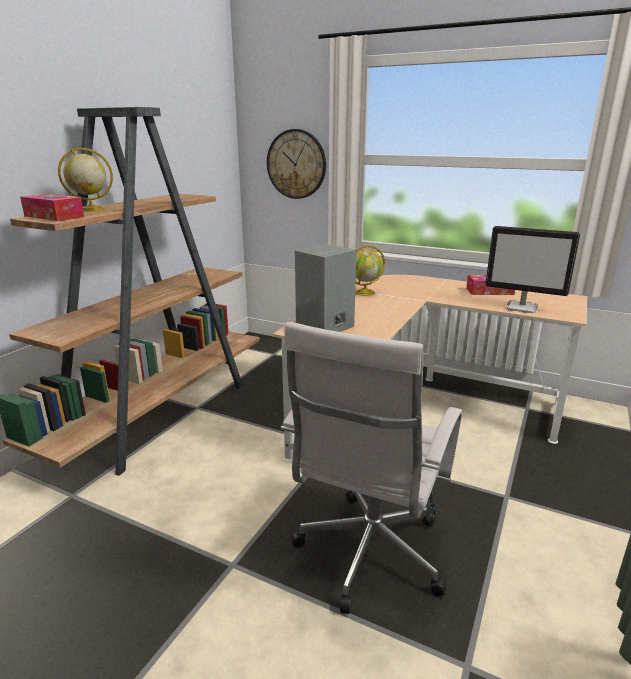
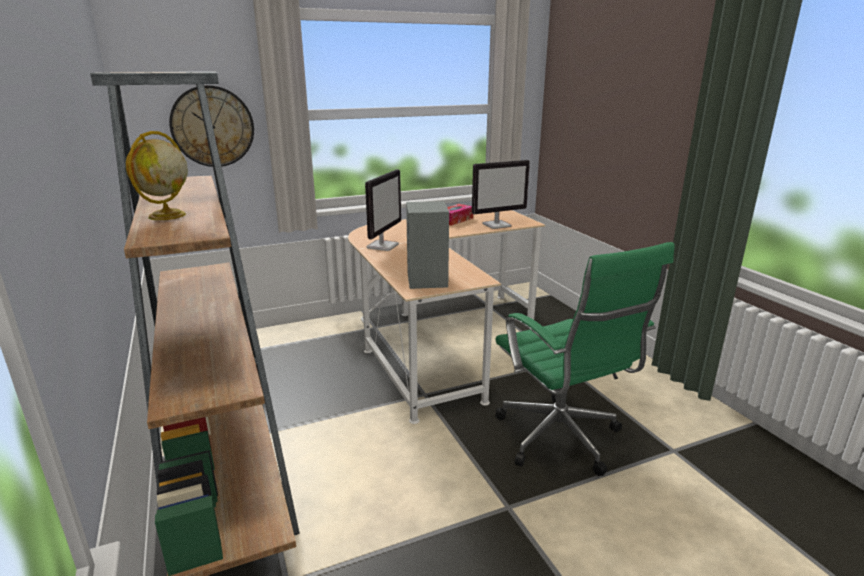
camera: 50 degrees left, 0 degrees up
tissue box [20,194,84,221] -> none
white office chair [281,322,462,614] -> green office chair [495,242,675,476]
globe [355,245,385,296] -> monitor [365,169,401,251]

